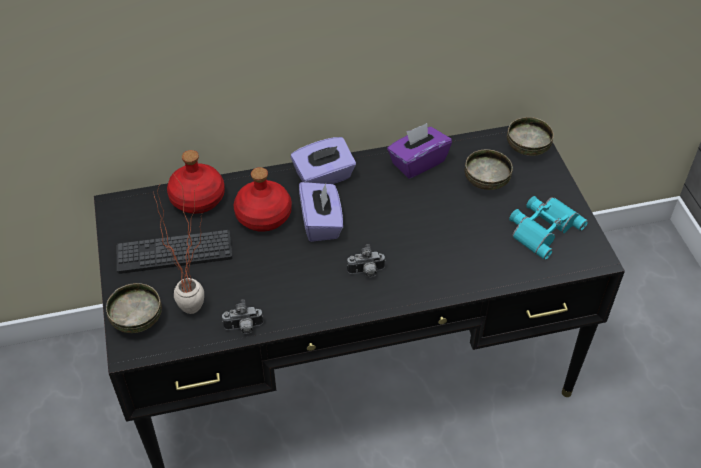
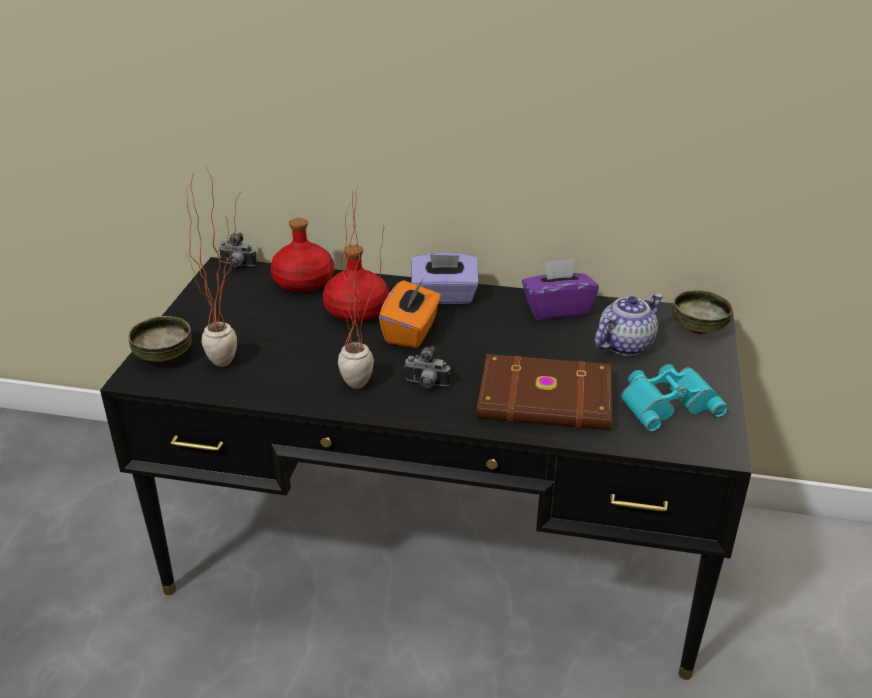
camera: 25 degrees right, 15 degrees down
keyboard [117,230,233,274] -> none
camera [222,299,264,334] -> camera moved to [218,233,257,267]
purple tissue box [299,182,343,242] -> orange tissue box [379,280,441,348]
bowl [464,149,513,190] -> teapot [595,294,663,356]
none -> potted plant [328,185,384,389]
none -> brown book [477,354,612,430]

